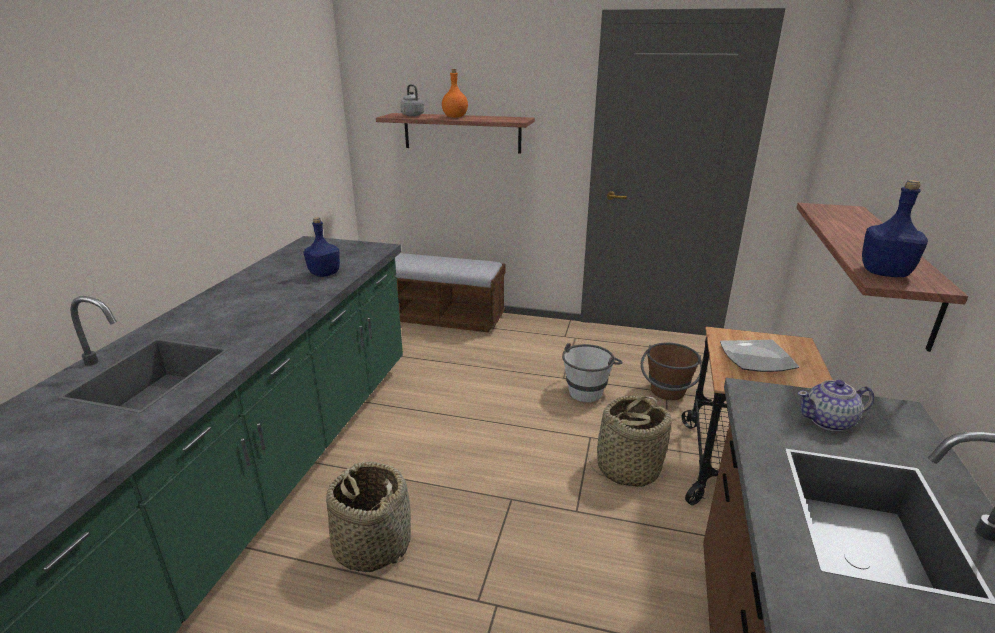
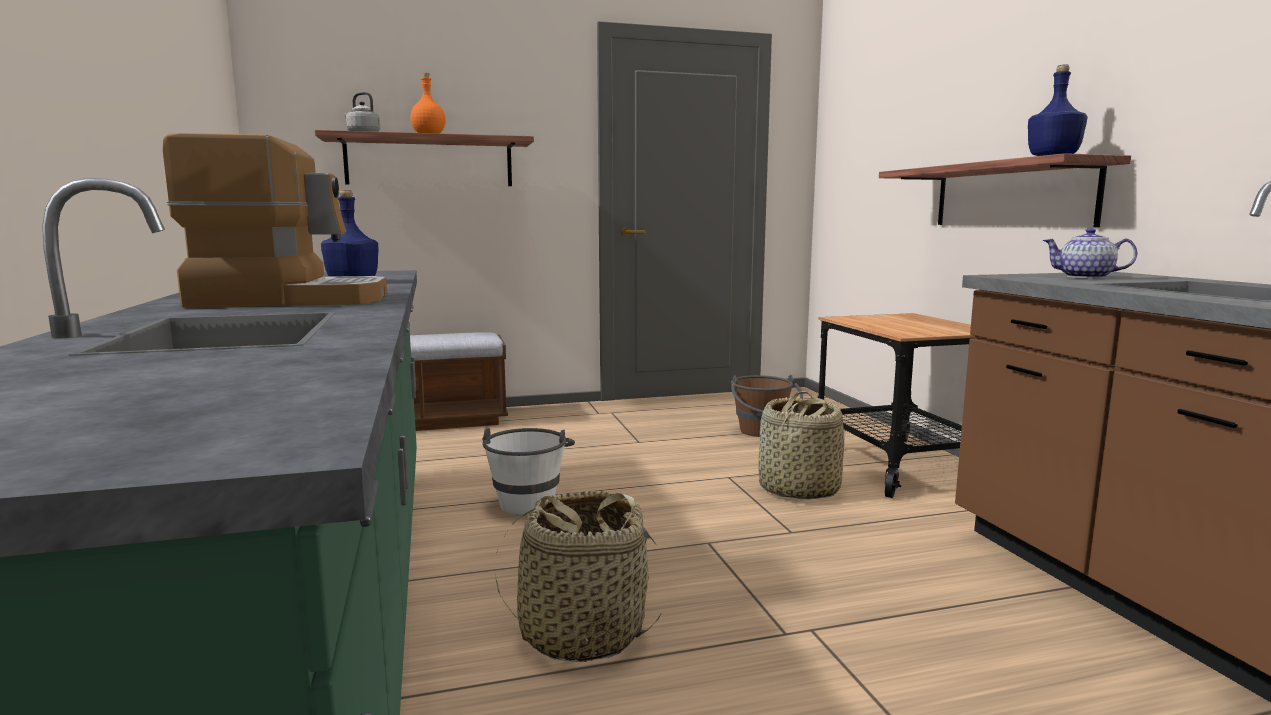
camera: 30 degrees left, 15 degrees down
white bucket [562,343,623,402] -> white bucket moved to [482,428,575,515]
plate [720,340,799,372] -> none
teapot [798,380,874,432] -> teapot turned 60 degrees clockwise [1043,228,1138,279]
none -> coffee machine [163,133,387,308]

